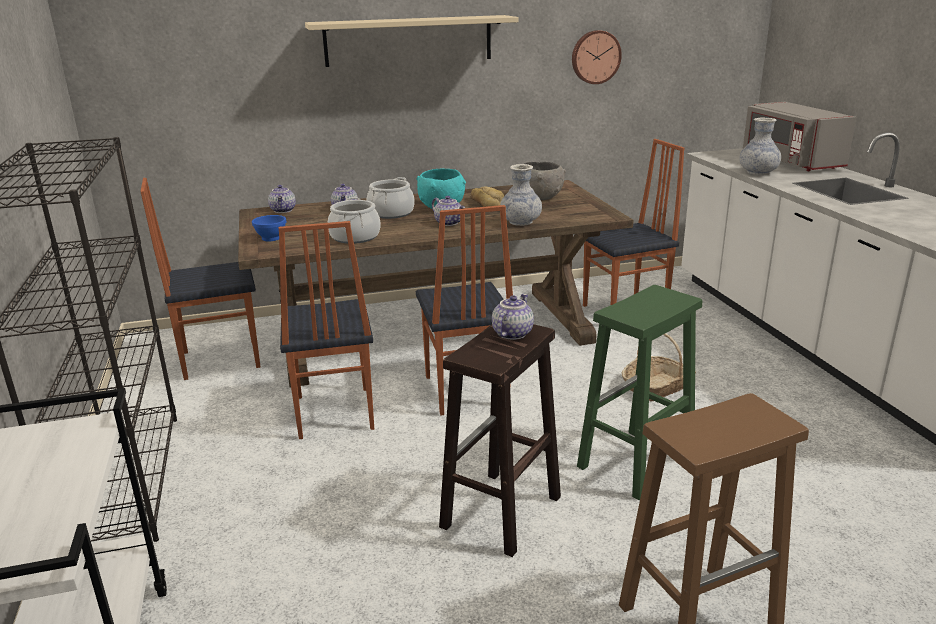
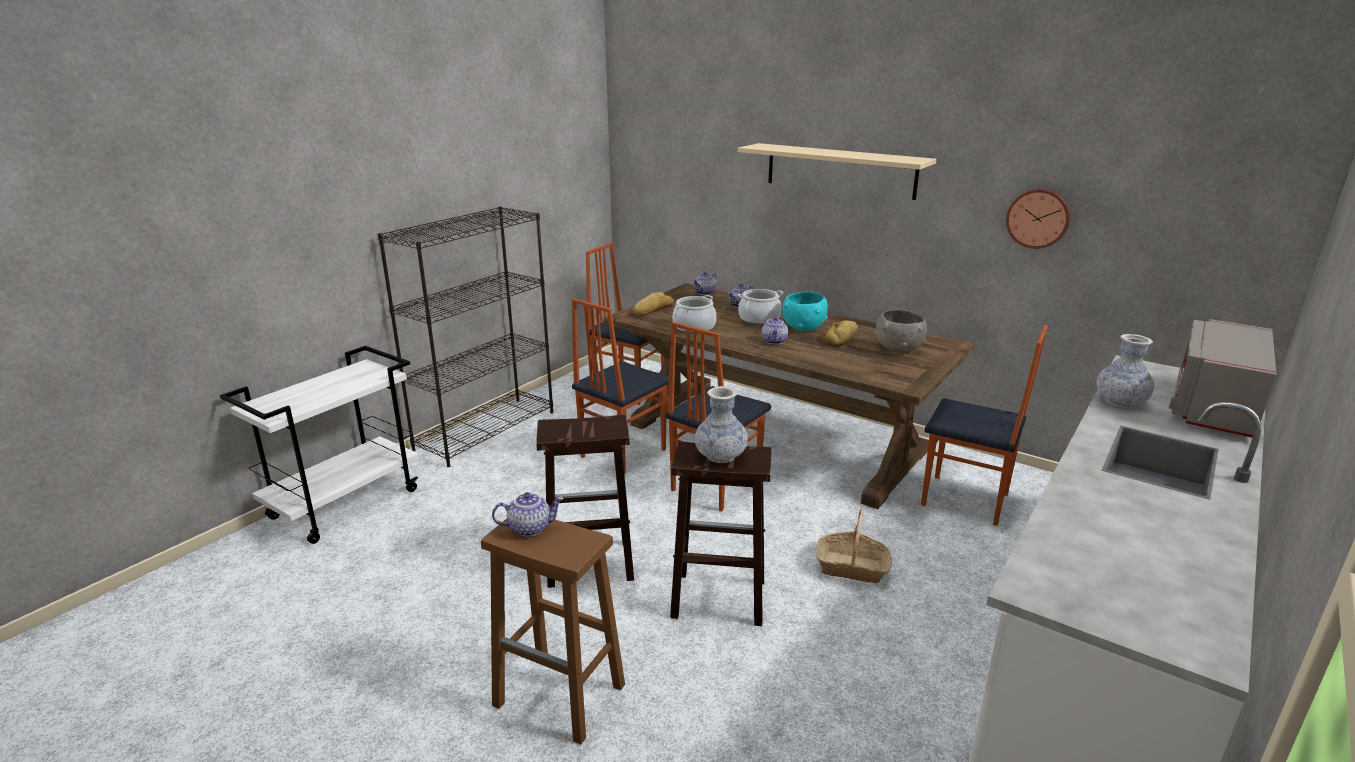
camera: 50 degrees right, 0 degrees up
blue bowl [252,215,286,241] -> bread [633,292,674,316]
teapot [492,294,534,340] -> teapot moved to [492,492,564,537]
vase [500,164,542,226] -> vase moved to [695,386,748,463]
green stool [577,285,702,500] -> brown stool [670,441,772,626]

